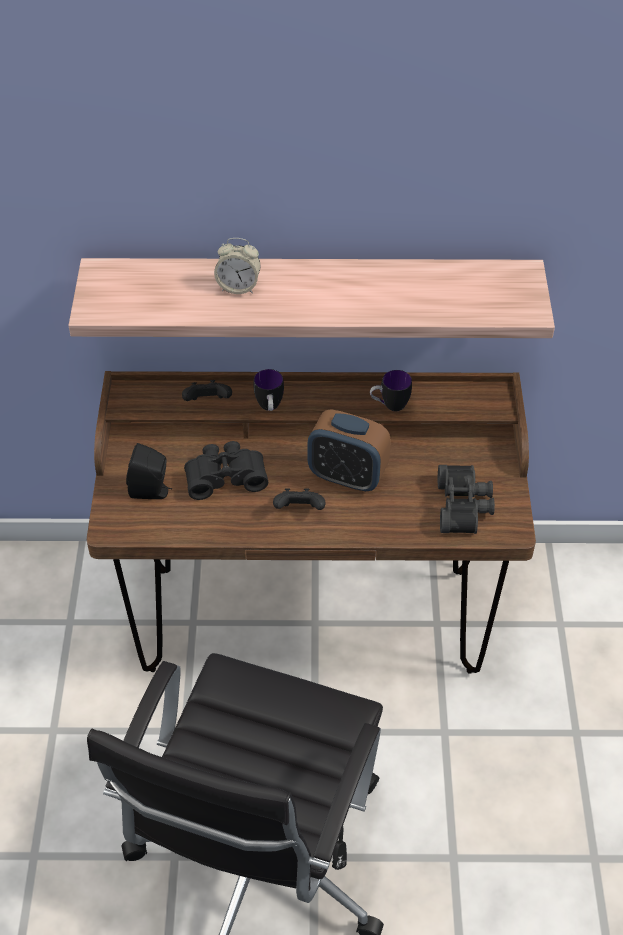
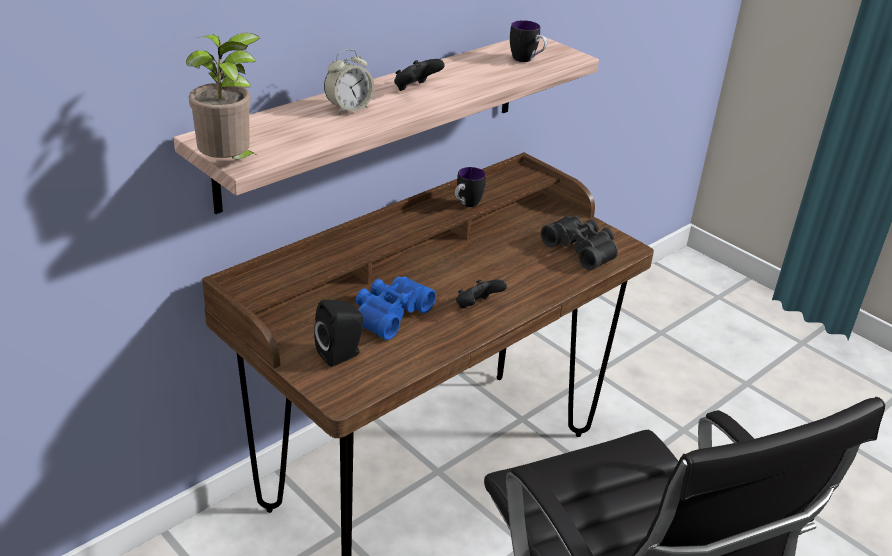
camera: 45 degrees left, 15 degrees down
black game controller [182,380,232,401] -> black game controller moved to [394,59,445,91]
black binoculars [184,441,268,500] -> blue binoculars [356,276,436,340]
mug [254,369,284,411] -> mug moved to [510,20,547,62]
alarm clock [307,409,391,492] -> none
none -> potted plant [186,33,260,159]

